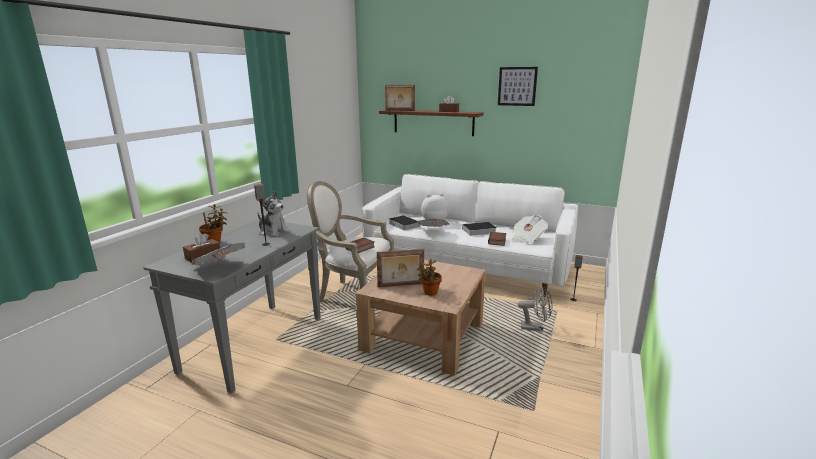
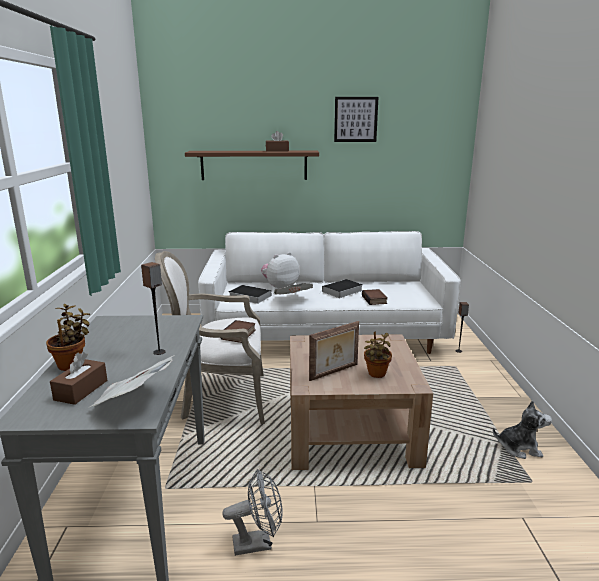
camera: 25 degrees left, 0 degrees up
plush toy [258,191,291,237] -> plush toy moved to [493,400,552,459]
picture frame [385,85,415,111] -> none
newspaper [511,215,548,243] -> none
grey fan [518,285,552,332] -> grey fan moved to [222,469,283,556]

